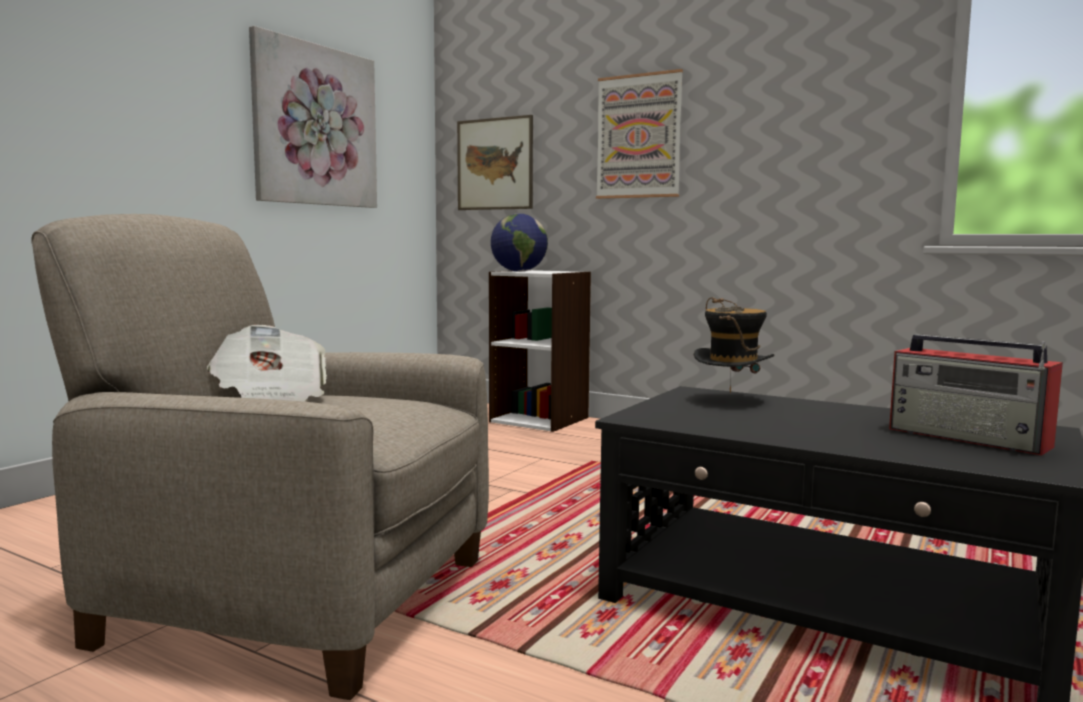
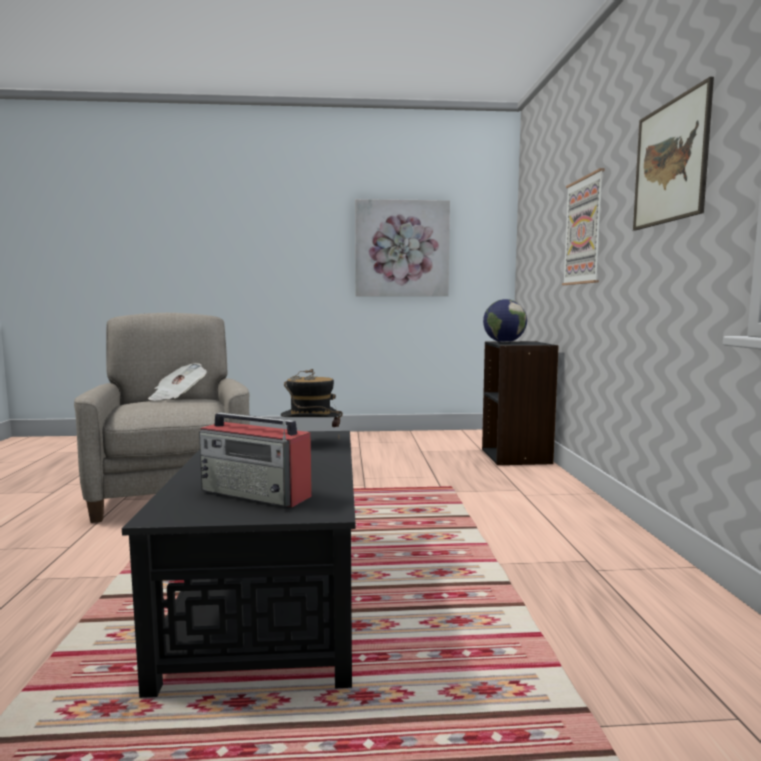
camera: 55 degrees right, 0 degrees up
picture [457,115,533,210] -> picture moved to [633,77,714,230]
white bookcase [489,270,591,432] -> black bookcase [482,341,559,465]
radio [889,334,1063,455] -> radio turned 75 degrees counterclockwise [199,412,312,507]

